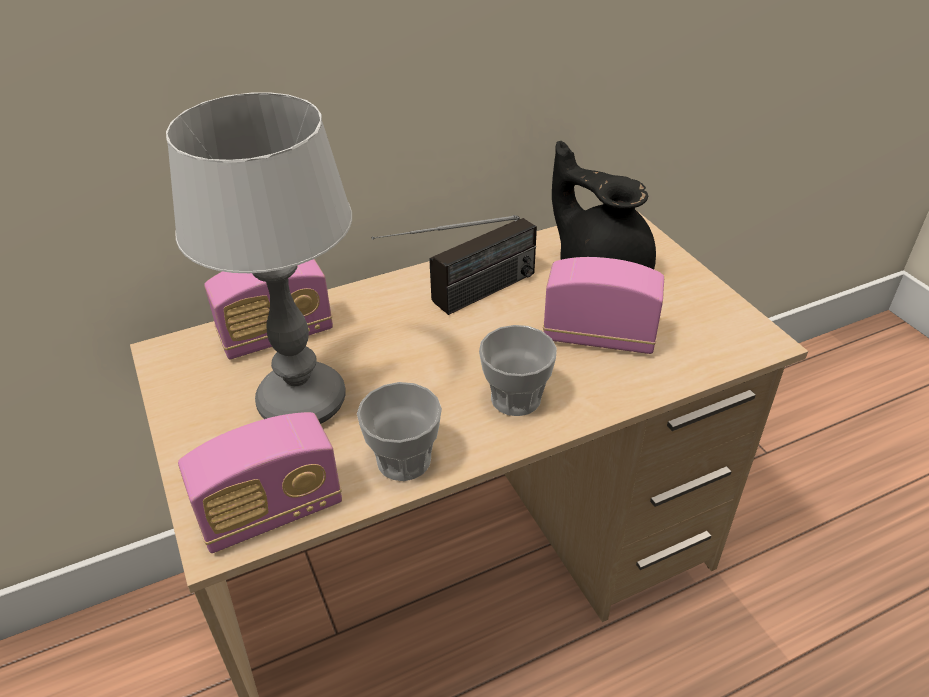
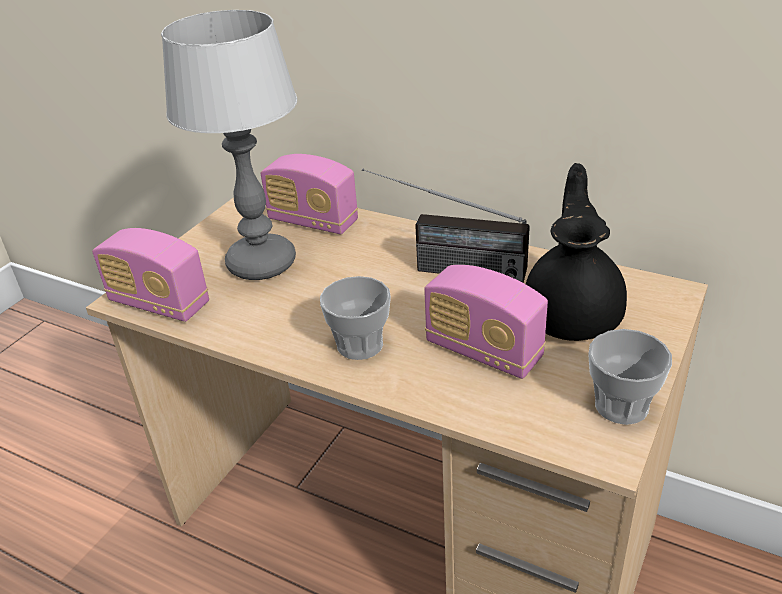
camera: 55 degrees right, 5 degrees down
cup [357,382,442,481] -> cup moved to [588,329,672,425]
radio [543,257,664,354] -> radio turned 150 degrees clockwise [424,265,548,379]

